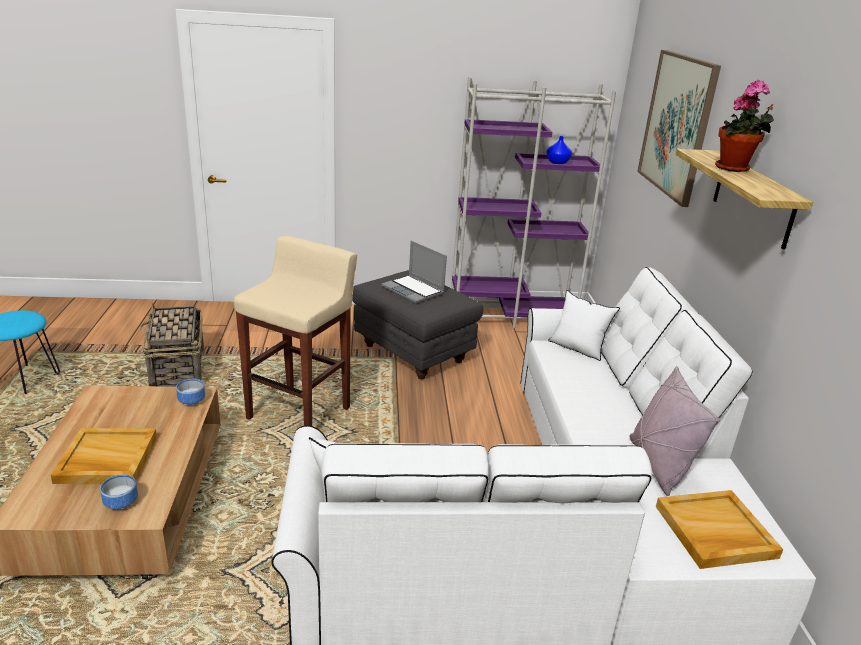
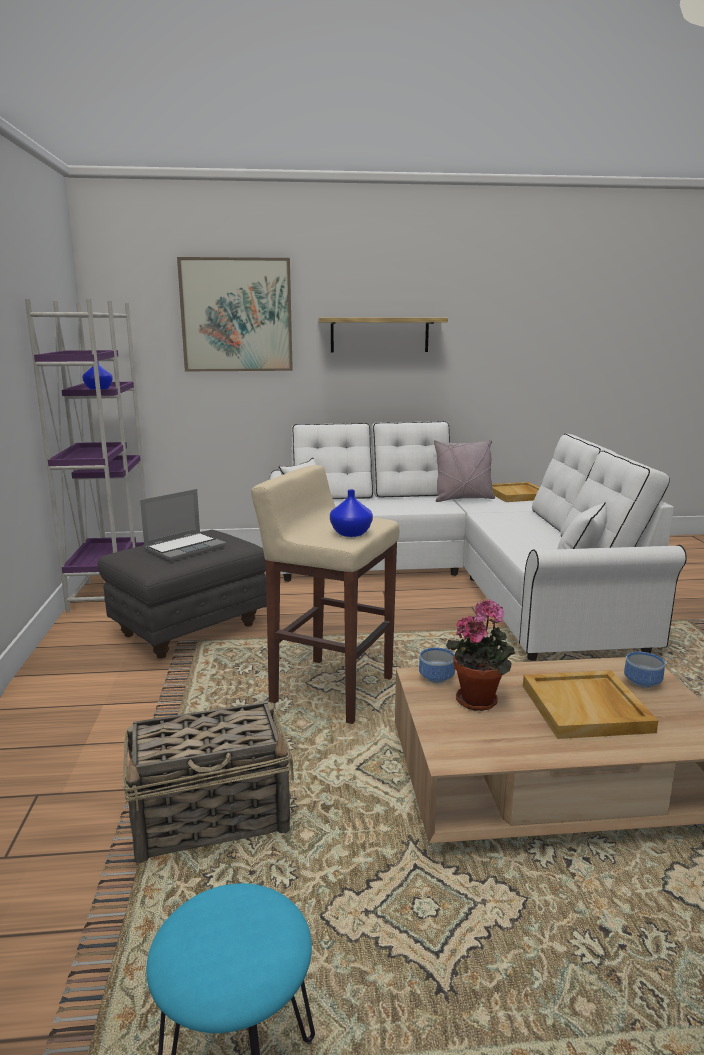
camera: 90 degrees left, 10 degrees down
potted plant [715,80,774,172] -> potted plant moved to [446,599,515,711]
none -> blue vase [330,489,373,537]

